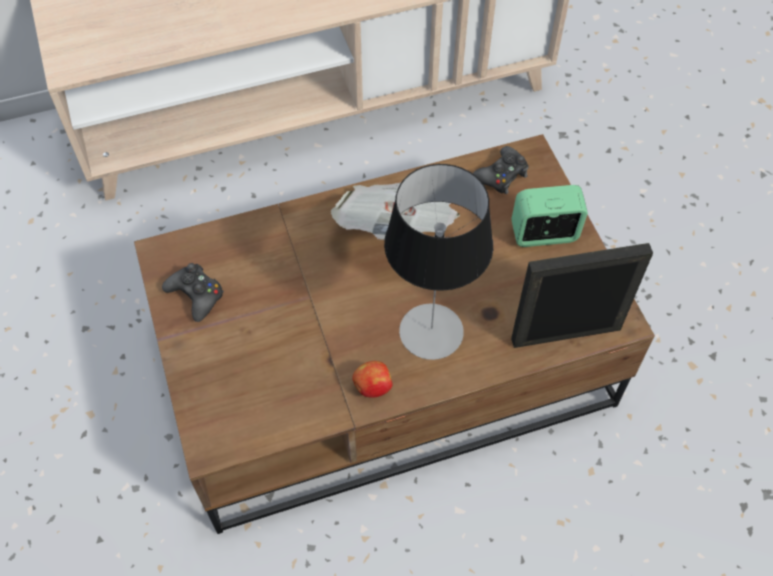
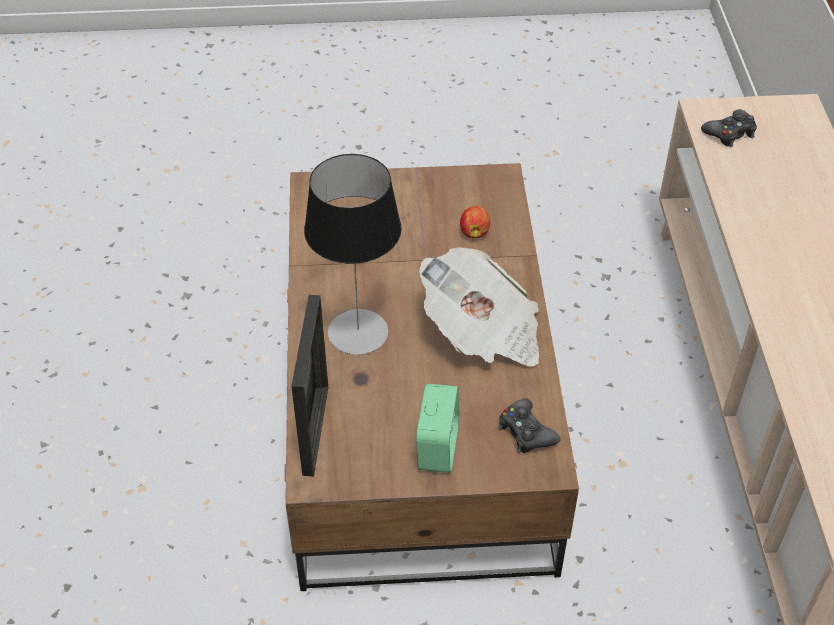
camera: 105 degrees right, 10 degrees down
black game controller [162,263,224,322] -> black game controller moved to [701,109,757,147]
apple [352,361,393,398] -> apple moved to [460,206,490,238]

